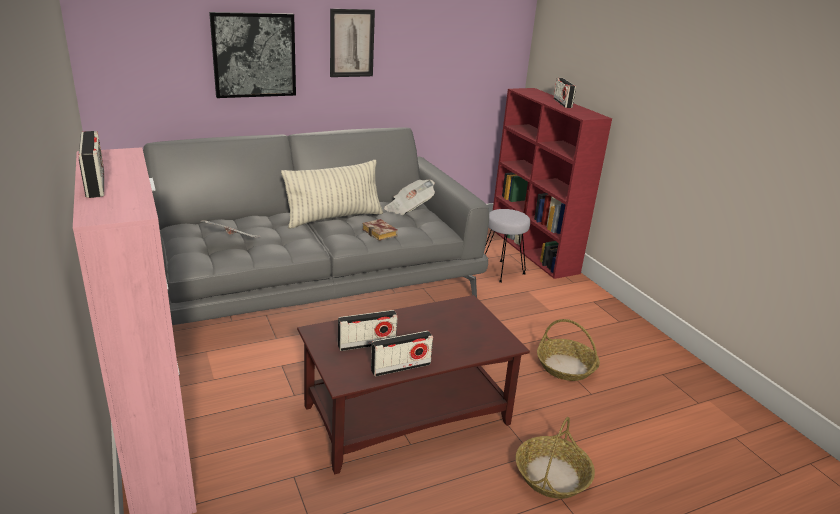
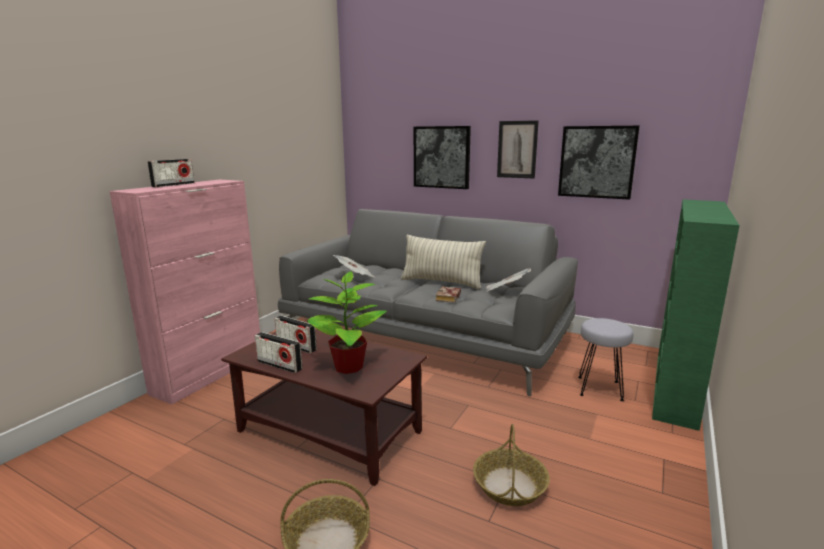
camera: 55 degrees right, 10 degrees down
red bookcase [493,88,612,279] -> green bookcase [652,199,740,431]
radio [553,78,576,108] -> none
none -> potted plant [307,271,387,374]
none -> picture [558,126,640,200]

